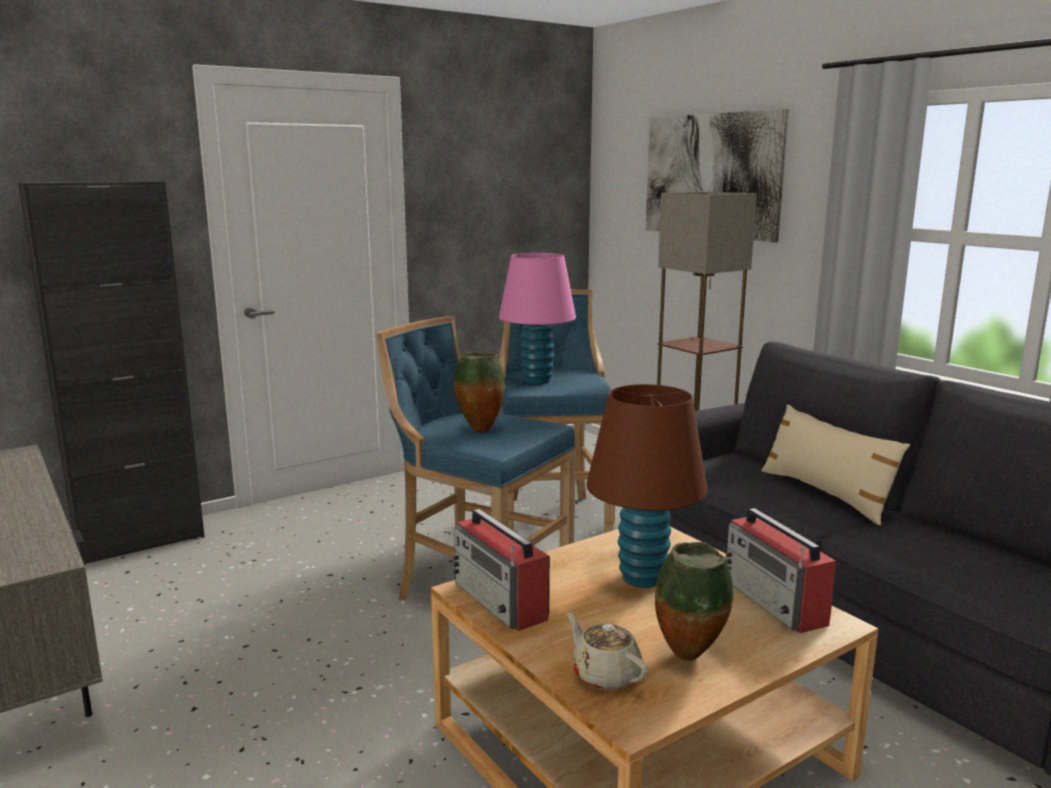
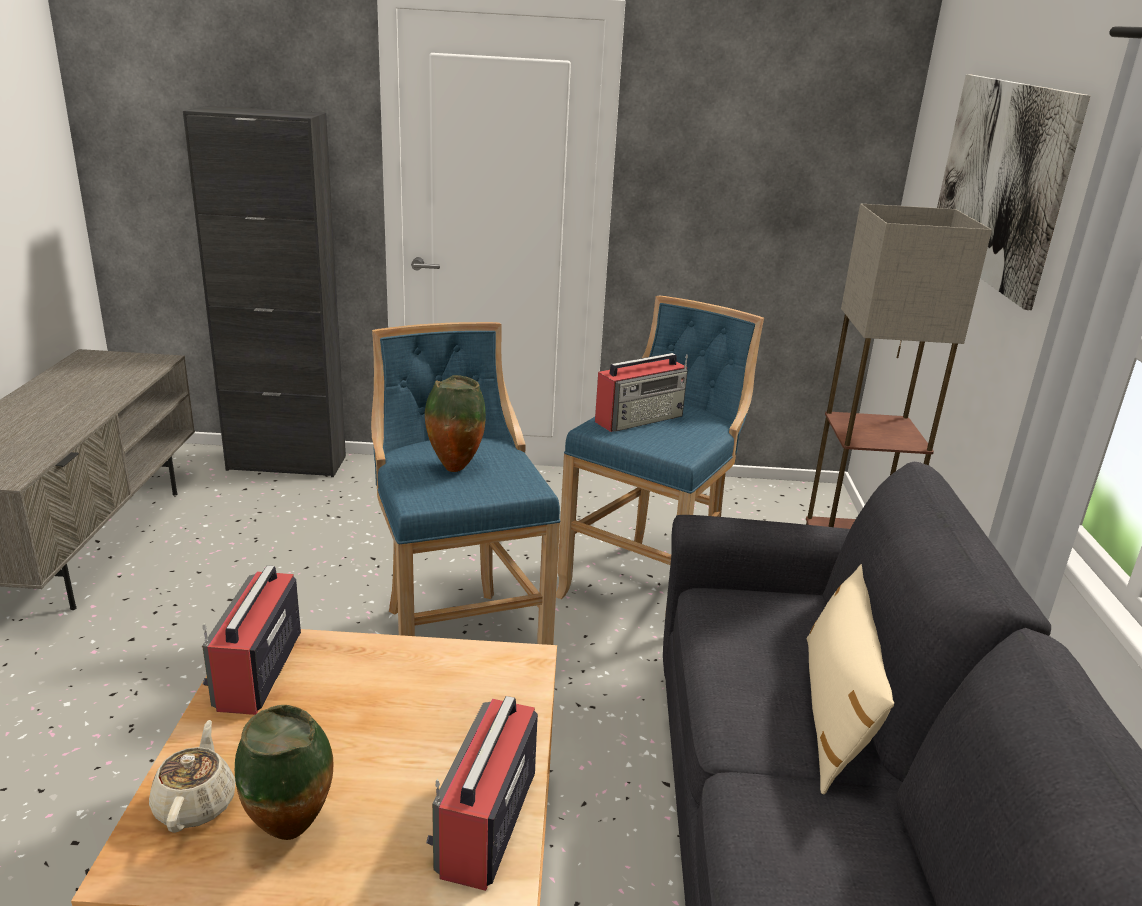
camera: 35 degrees right, 10 degrees up
pink table lamp [499,253,576,384] -> radio [595,353,688,432]
brown table lamp [586,384,708,588] -> none

